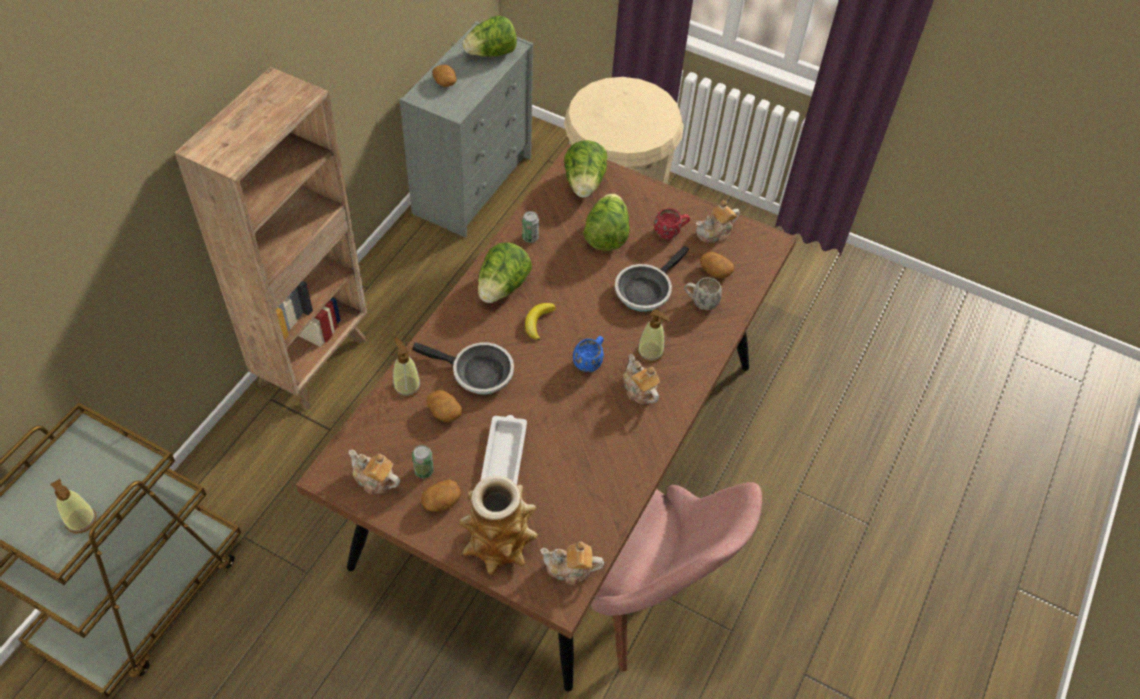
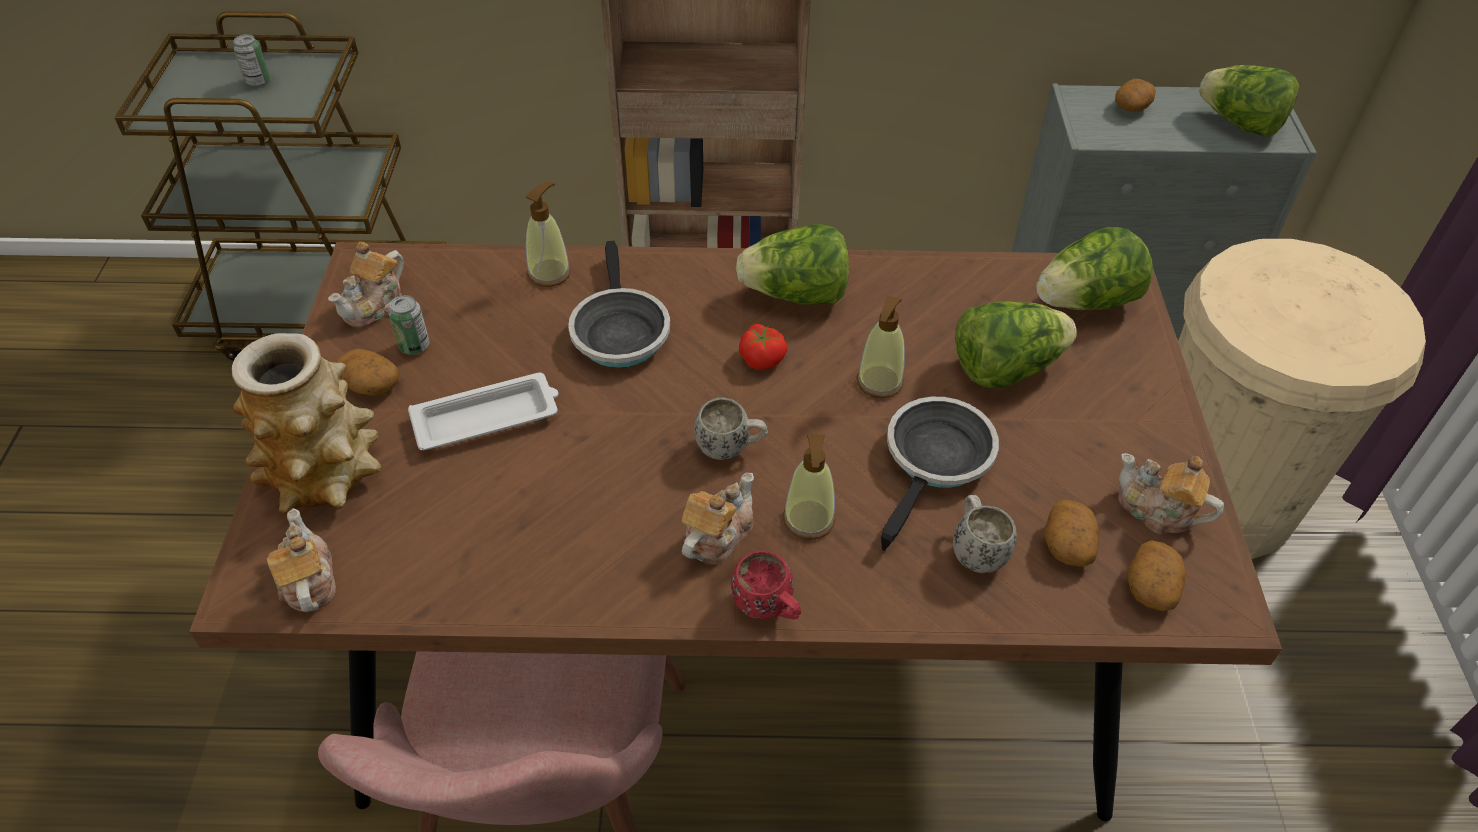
camera: 65 degrees right, 5 degrees down
soap dispenser [50,479,97,534] -> soap dispenser moved to [856,295,905,399]
teapot [348,450,400,494] -> teapot turned 150 degrees counterclockwise [329,242,404,327]
potato [427,390,463,422] -> potato moved to [1127,541,1186,611]
can [522,211,539,243] -> can moved to [233,34,270,86]
banana [525,303,556,341] -> tomato [739,324,788,370]
blue mug [573,336,604,372] -> white mug [694,398,768,460]
frying pan [615,246,689,312] -> frying pan turned 105 degrees clockwise [881,397,999,551]
red mug [654,208,690,239] -> red mug moved to [731,550,801,620]

